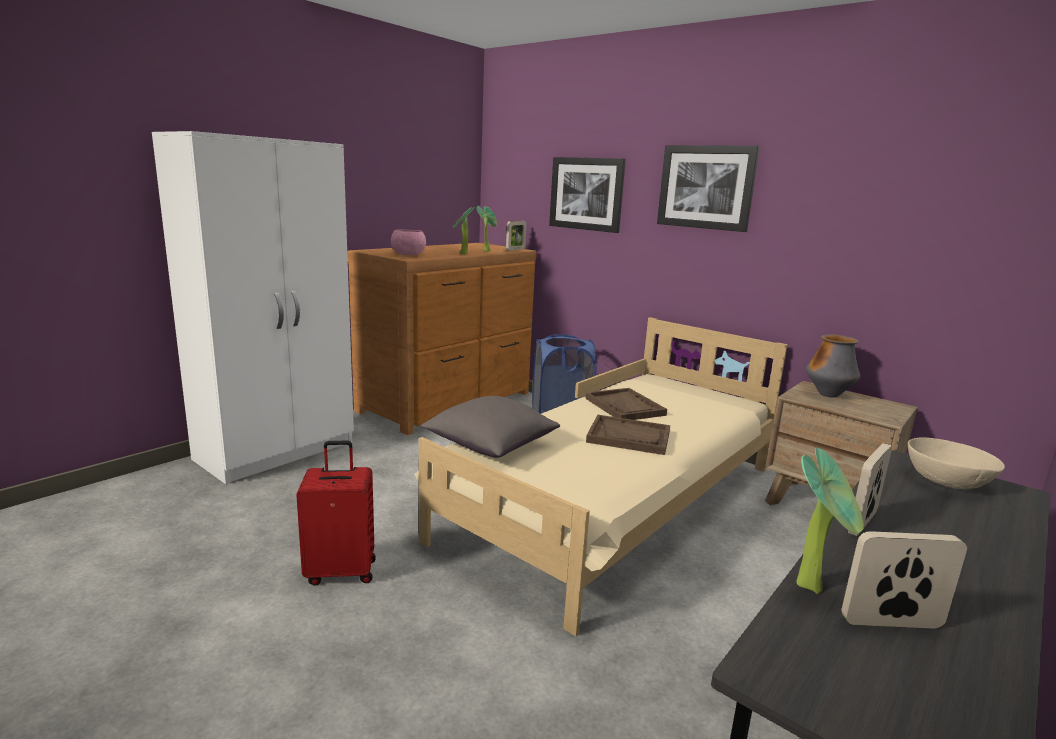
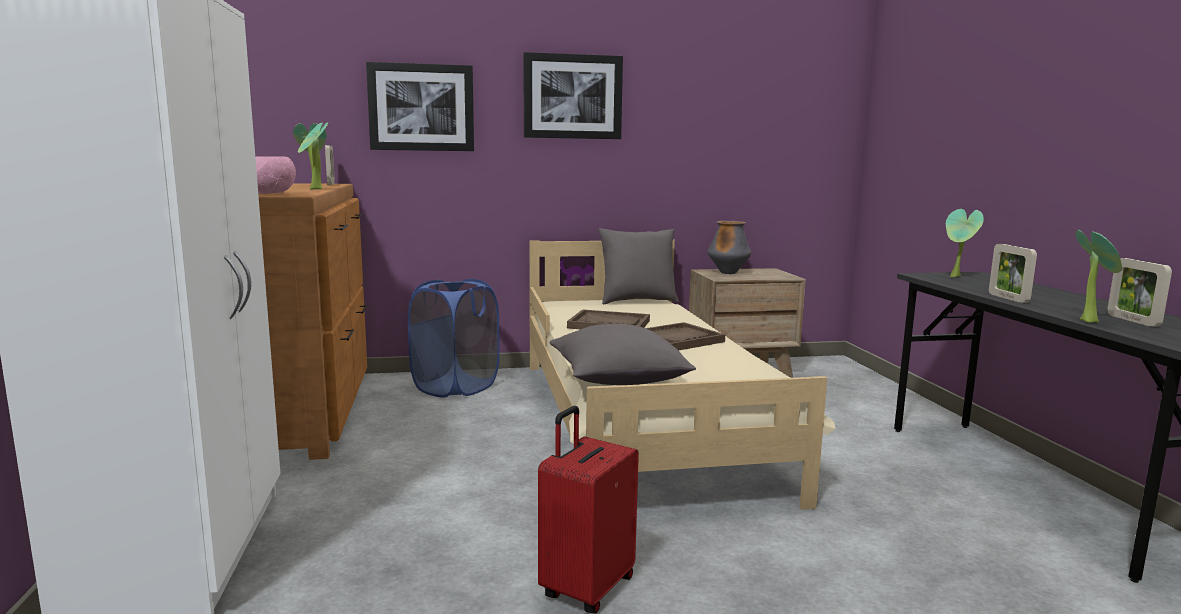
camera: 50 degrees left, 5 degrees down
picture frame [841,531,967,628] -> picture frame turned 45 degrees counterclockwise [1107,258,1172,327]
beige bowl [908,438,1005,489] -> potted plant [946,209,984,278]
none -> grey pillow [598,228,679,304]

